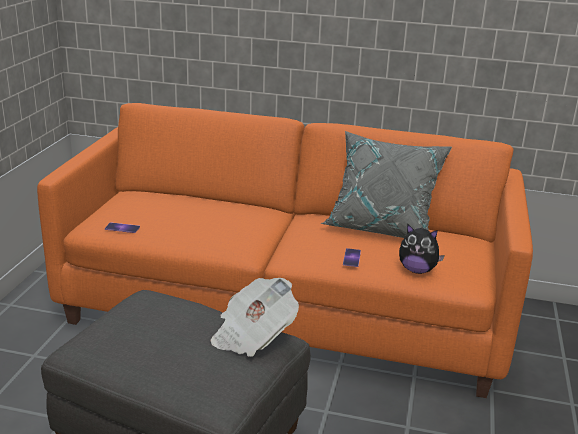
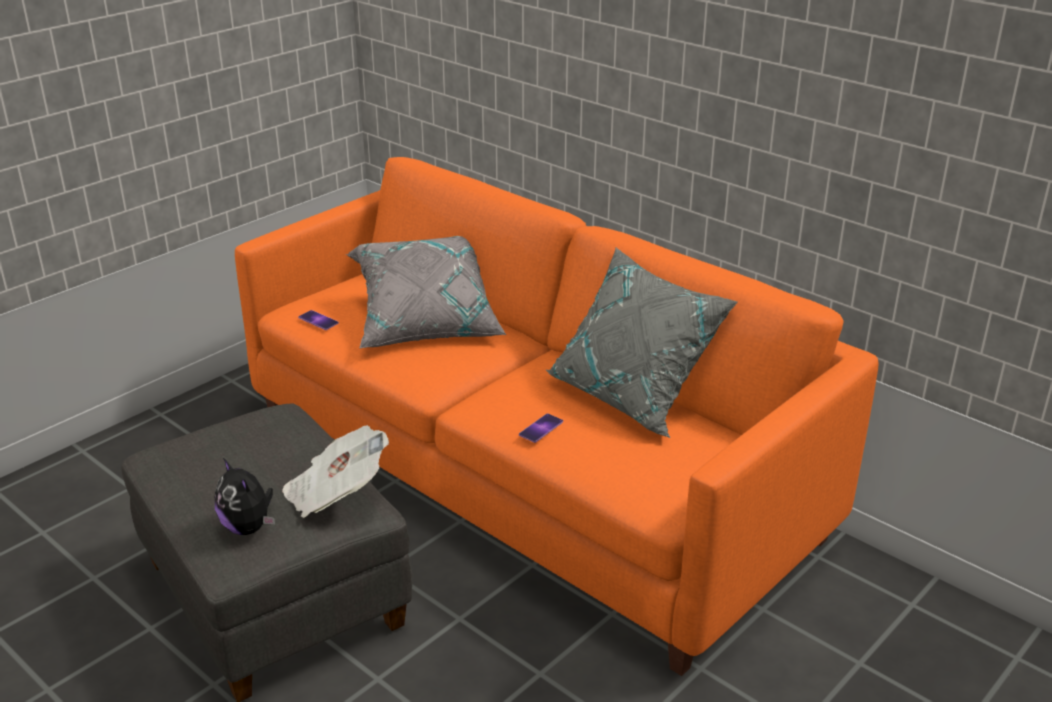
camera: 30 degrees right, 5 degrees up
plush toy [399,224,445,274] -> plush toy moved to [215,458,275,535]
none -> grey pillow [346,236,506,349]

